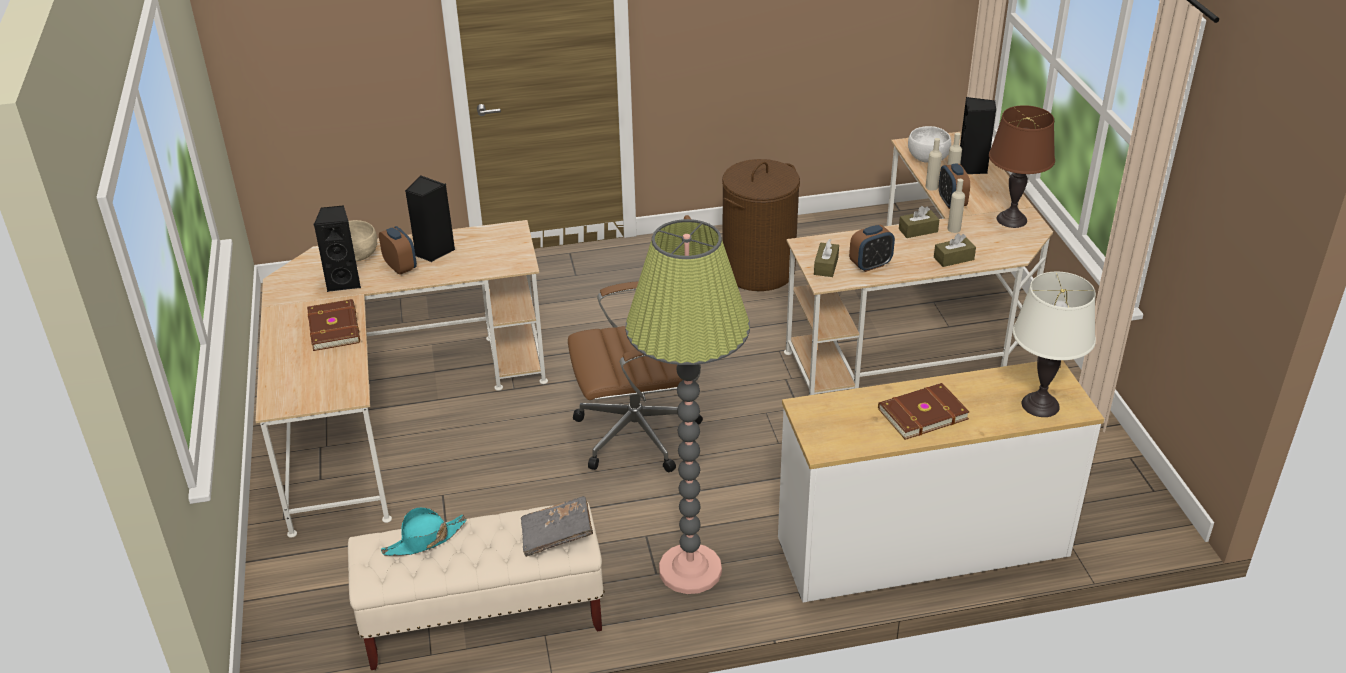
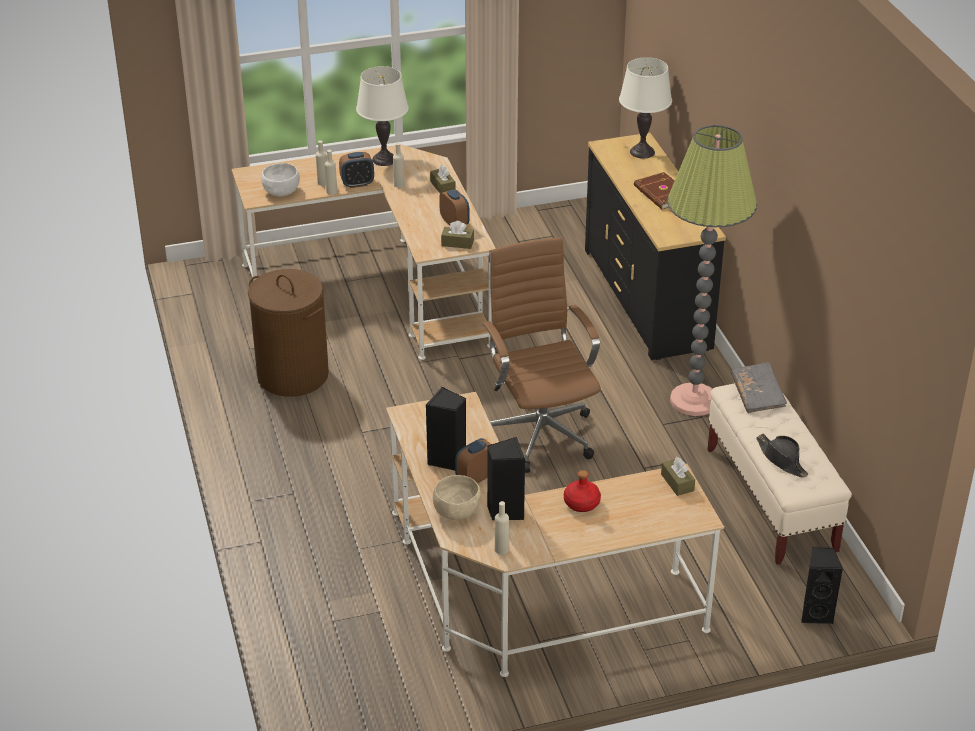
camera: 95 degrees left, 0 degrees up
brown book [307,299,360,351] -> red bottle [564,470,601,512]
turquoise hat [381,507,467,556] -> black hat [756,434,808,478]
white dresser [778,360,1104,603] -> black dresser [585,133,726,360]
brown tissue box [899,206,940,238] -> brown tissue box moved to [661,457,695,496]
black speaker [960,97,996,174] -> black speaker moved to [801,547,843,624]
brown table lamp [989,105,1055,228] -> white table lamp [356,66,409,166]
none -> beige bottle [495,501,509,555]

